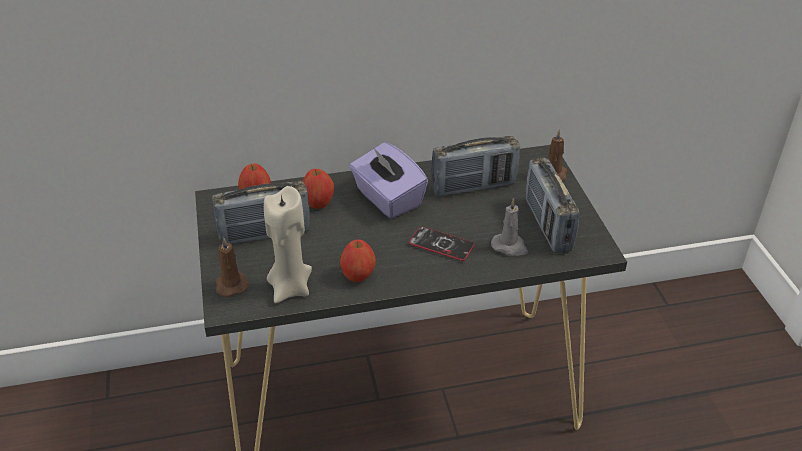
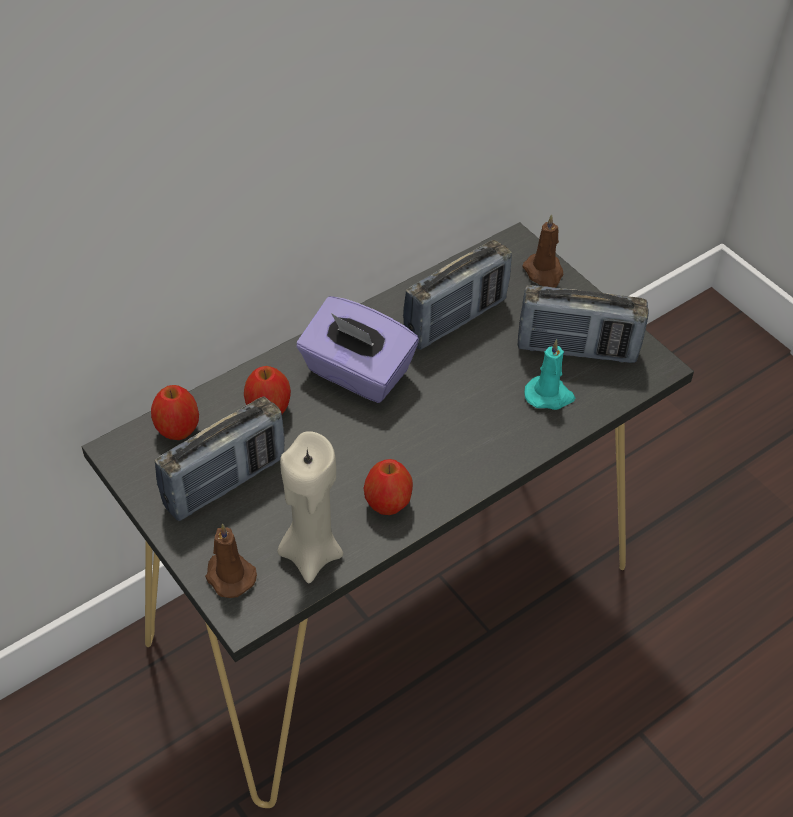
camera: 25 degrees left, 10 degrees up
phone [408,226,475,261] -> none
grey candle [491,198,528,256] -> turquoise candle [525,339,575,410]
radio [525,158,580,253] -> radio turned 45 degrees counterclockwise [518,285,649,363]

